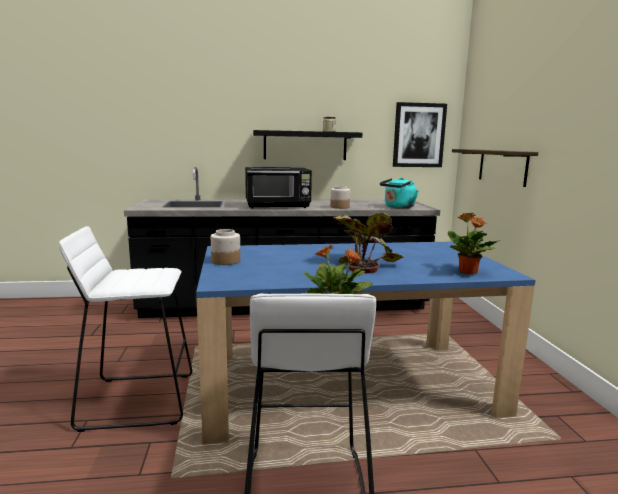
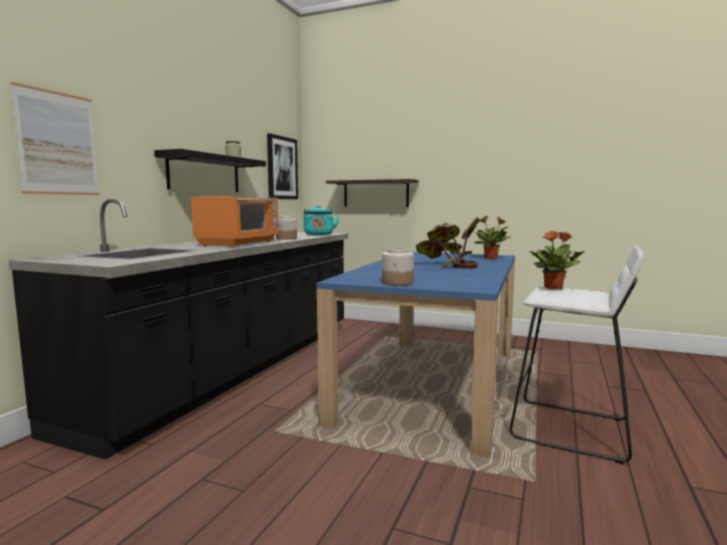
camera: 60 degrees left, 5 degrees down
white stool [59,226,192,432] -> none
black microwave [245,167,312,208] -> orange microwave [191,196,279,247]
none -> picture [11,82,100,195]

